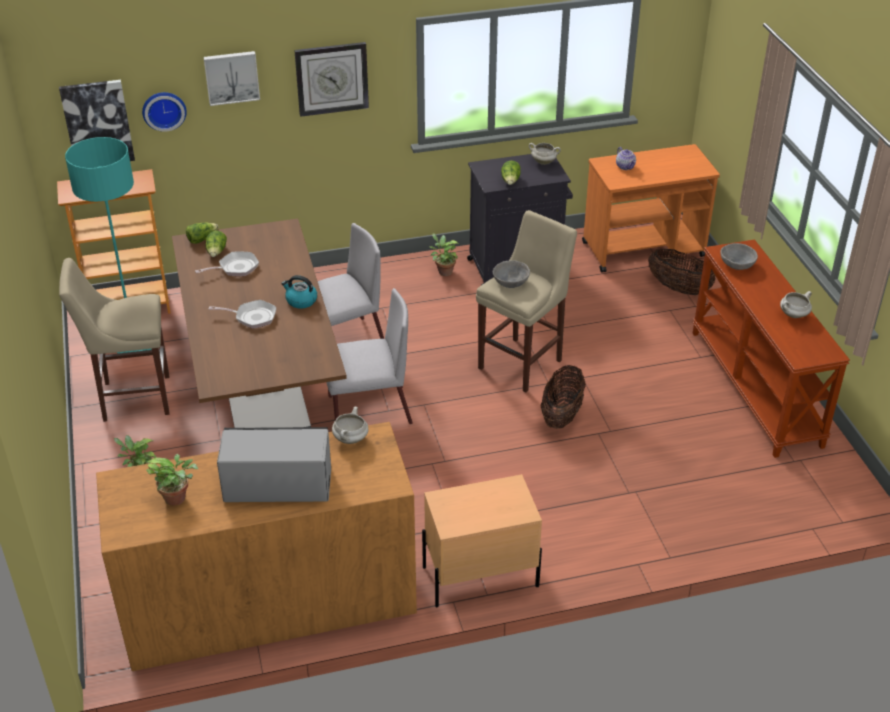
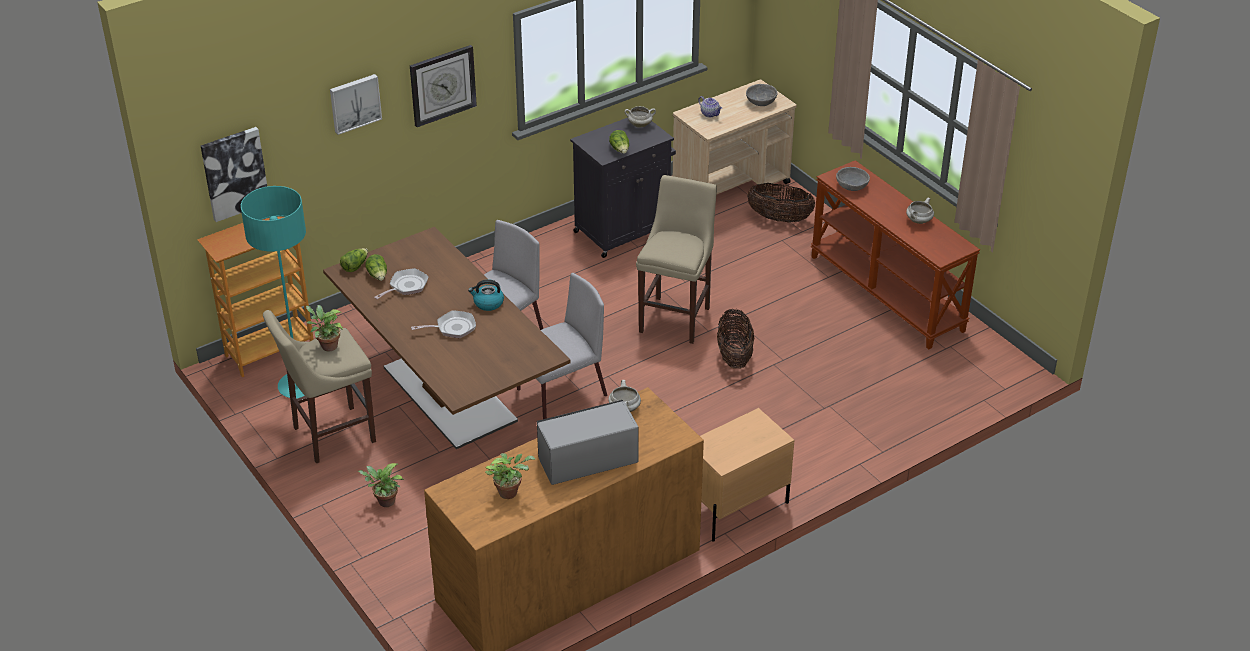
camera: 20 degrees left, 0 degrees up
wall clock [142,92,187,132] -> none
potted plant [430,233,459,276] -> potted plant moved to [306,305,343,351]
grey bowl [493,260,530,288] -> grey bowl moved to [746,84,778,106]
orange cart [582,144,720,273] -> beige cart [673,79,797,194]

